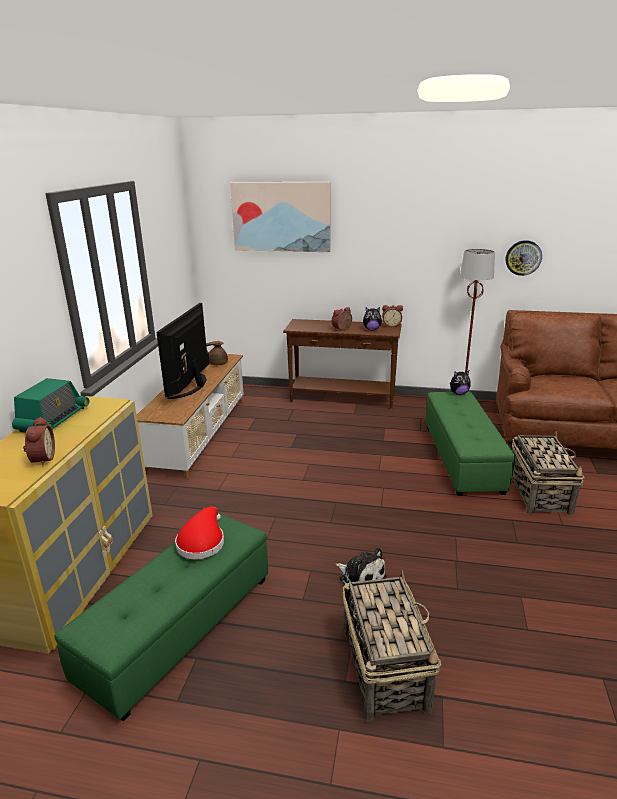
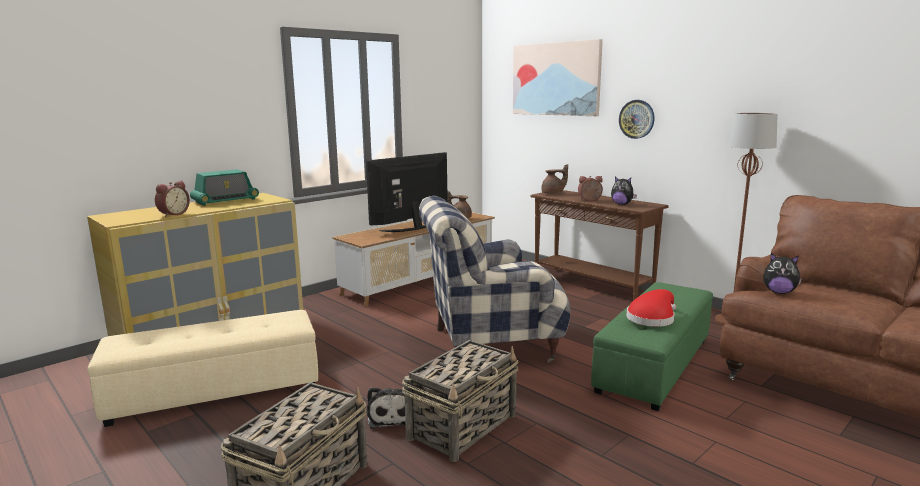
camera: 35 degrees right, 10 degrees down
green ottoman [54,513,268,722] -> beige ottoman [88,310,318,427]
red hat [175,507,224,560] -> red hat moved to [627,289,676,327]
alarm clock [382,305,403,327] -> none
plush toy [450,371,471,395] -> plush toy moved to [763,253,802,294]
wall clock [506,240,542,276] -> wall clock moved to [619,100,655,139]
basket [512,431,585,515] -> basket moved to [402,340,518,462]
none -> armchair [419,196,570,363]
none -> brown teapot [541,164,568,194]

